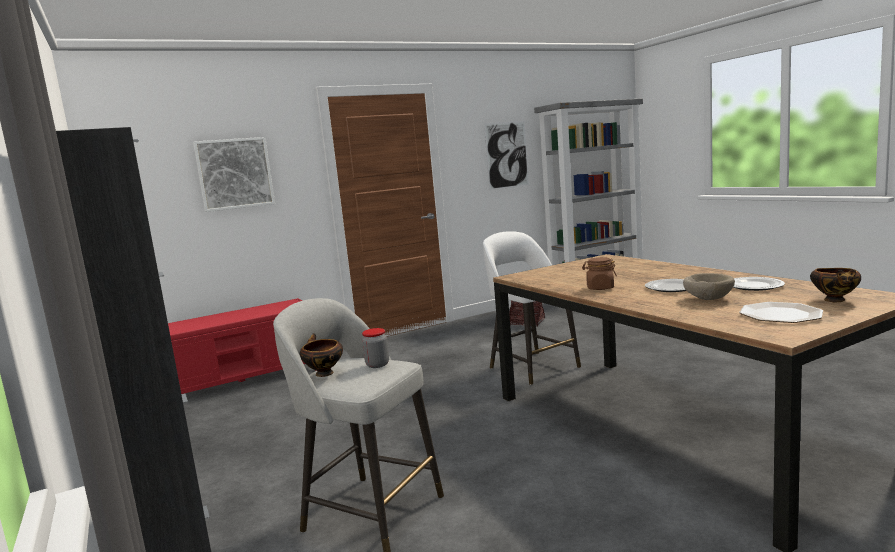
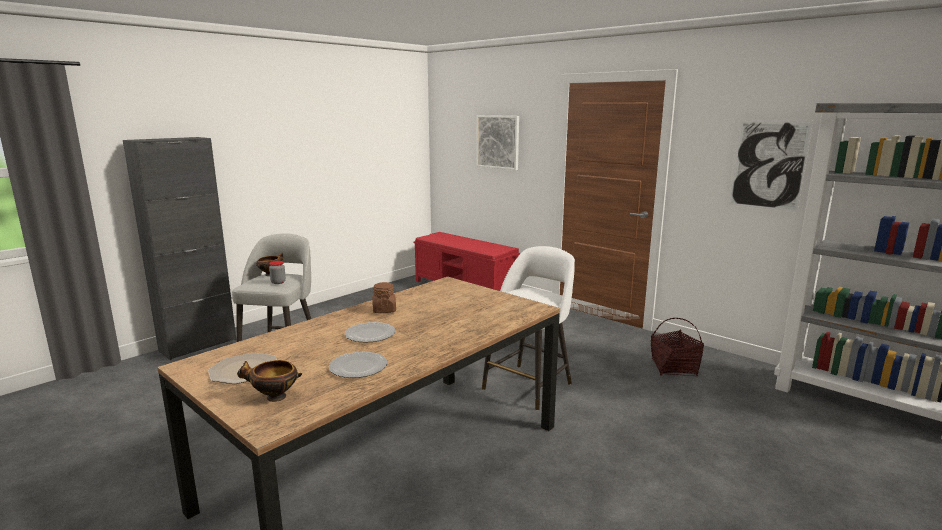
camera: 70 degrees right, 5 degrees up
beige bowl [683,273,735,300] -> none

